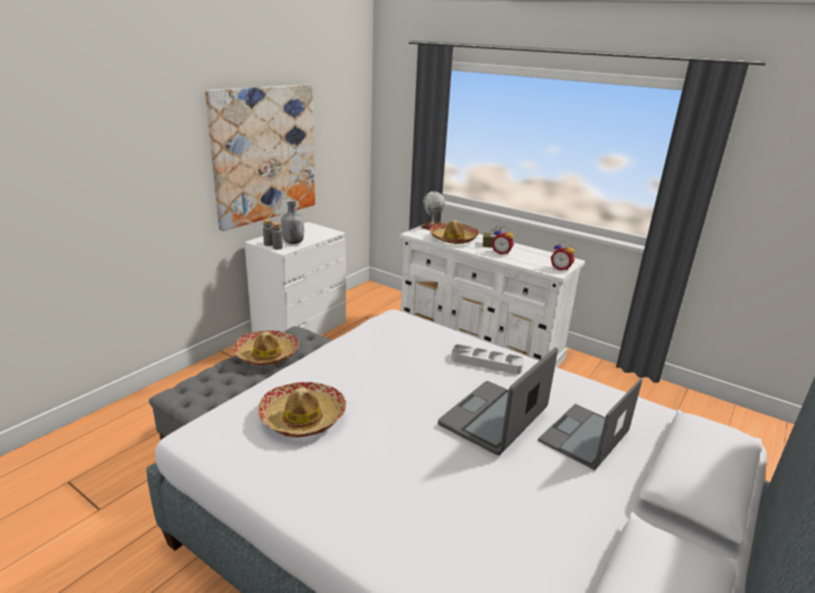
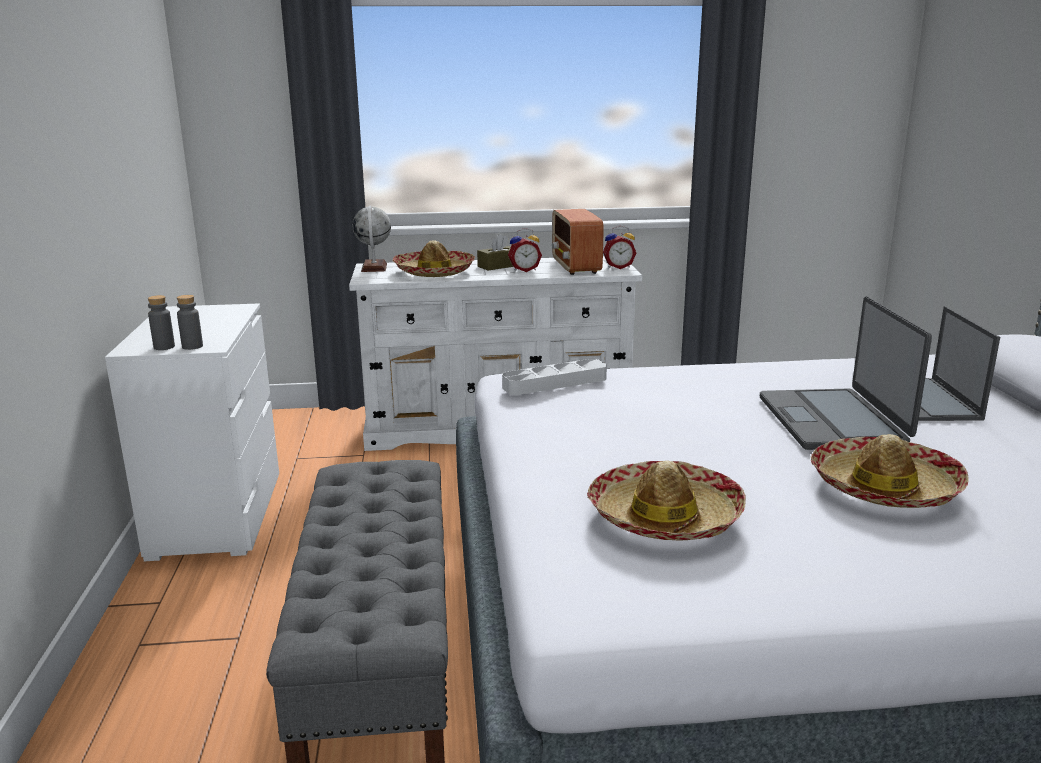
camera: 40 degrees left, 5 degrees down
picture [205,84,315,231] -> none
hat [233,330,299,366] -> hat moved to [811,434,968,508]
grey bottle [281,201,304,244] -> none
grey tray [451,344,524,374] -> grey tray moved to [502,359,607,395]
none -> radio [552,209,604,275]

